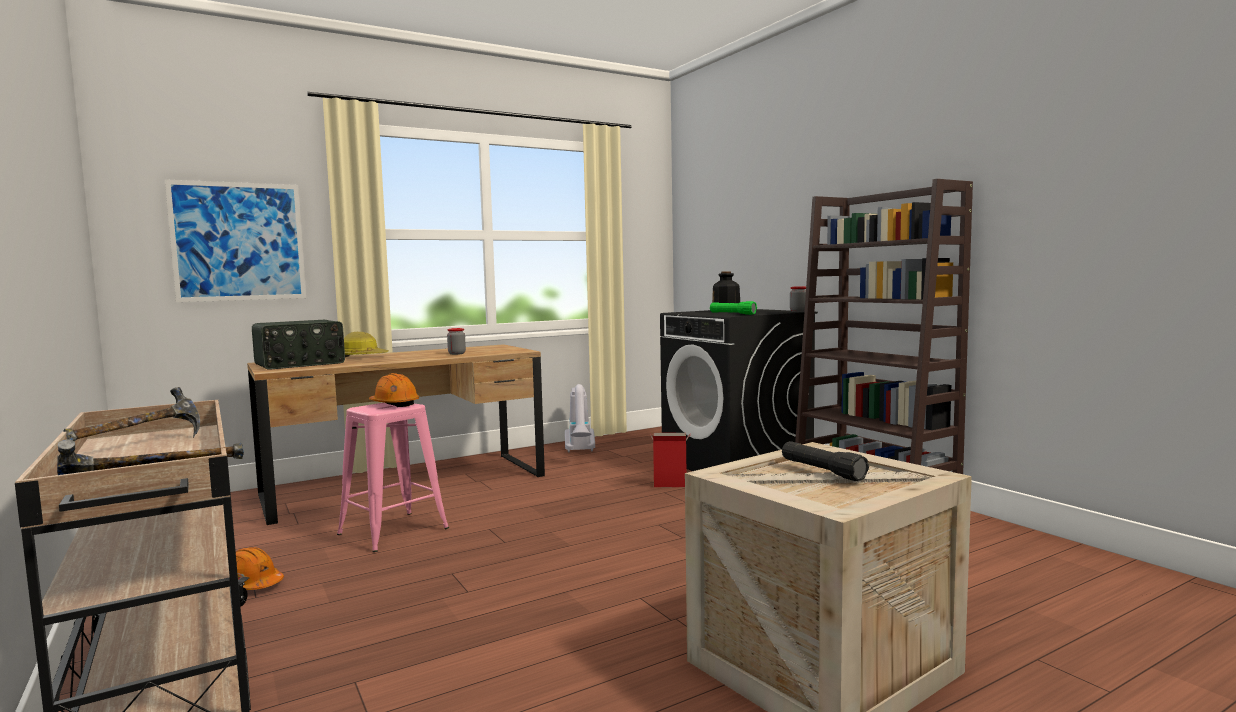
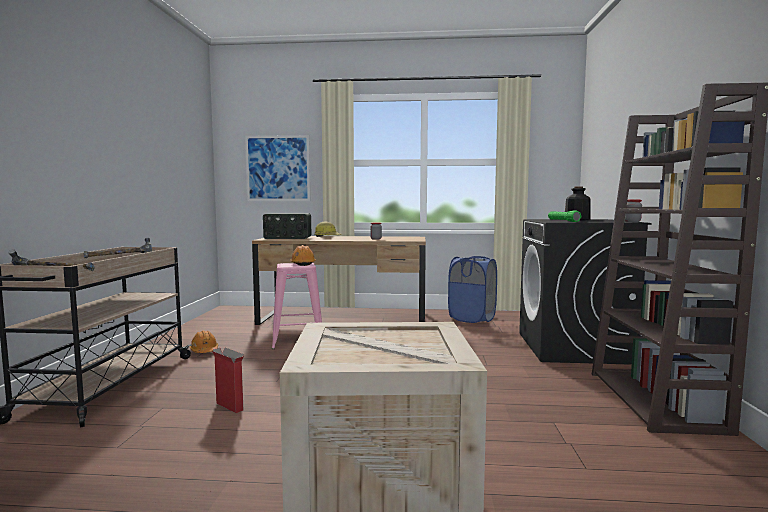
camera: 35 degrees right, 0 degrees up
vacuum cleaner [565,384,595,452] -> blue laundry basket [448,256,497,323]
cardboard box [650,433,690,487] -> cardboard box moved to [212,347,244,413]
black flashlight [782,441,869,481] -> none

